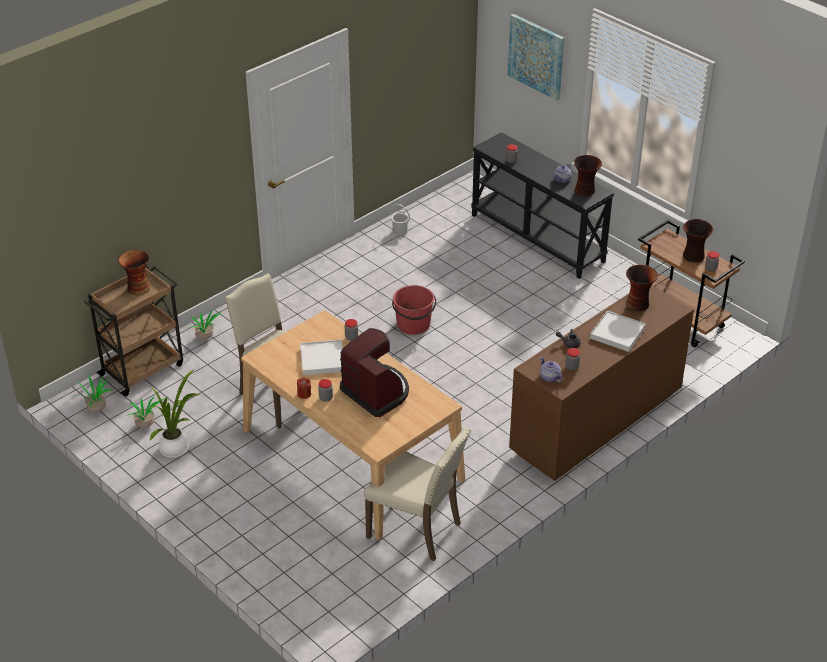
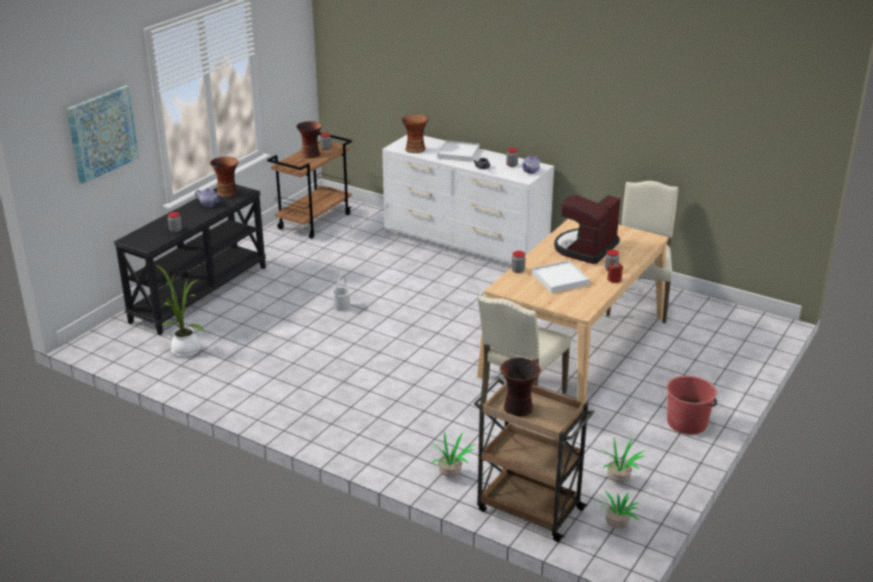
camera: 105 degrees left, 10 degrees down
potted plant [150,370,200,458] -> potted plant moved to [156,265,204,357]
white bucket [390,204,410,236] -> white bucket moved to [331,275,351,311]
red bucket [392,285,436,335] -> red bucket moved to [666,376,717,435]
brown dresser [509,285,694,481] -> white dresser [382,135,554,269]

